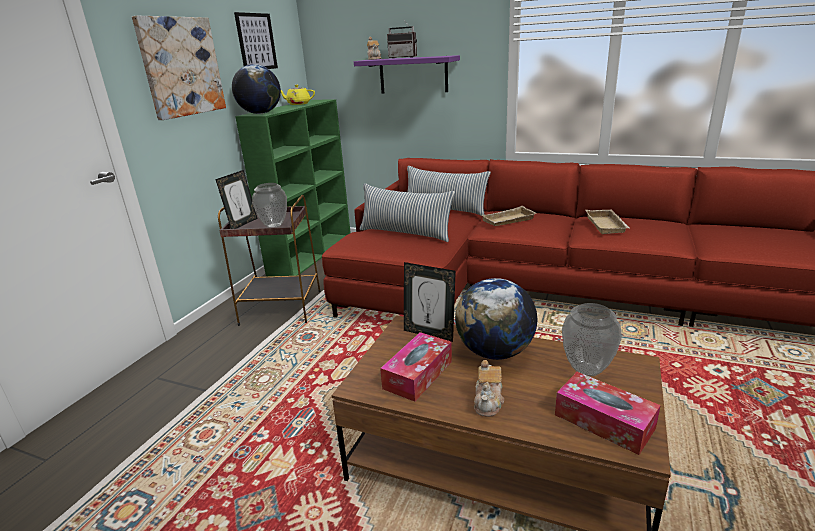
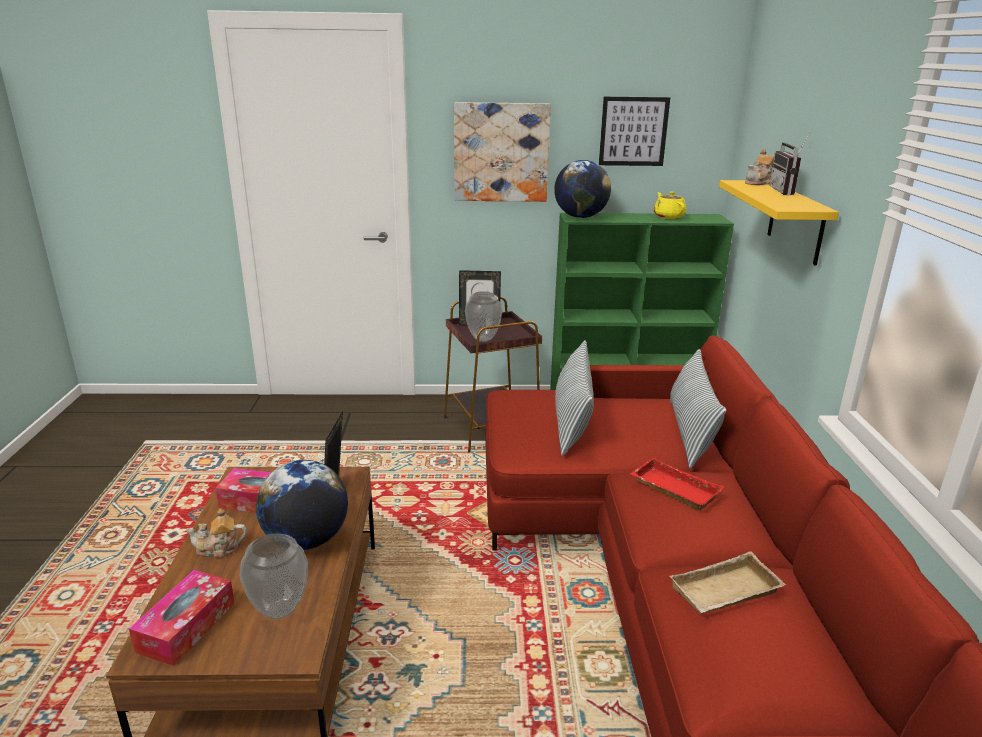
camera: 65 degrees right, 0 degrees up
purple shelf [354,55,460,93] -> yellow shelf [719,180,839,265]
beige tray [482,206,536,226] -> red tray [630,458,724,510]

